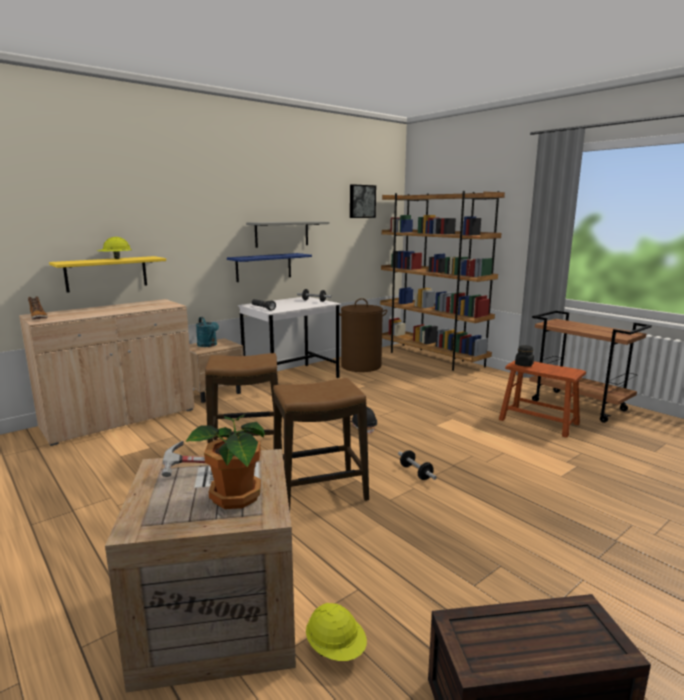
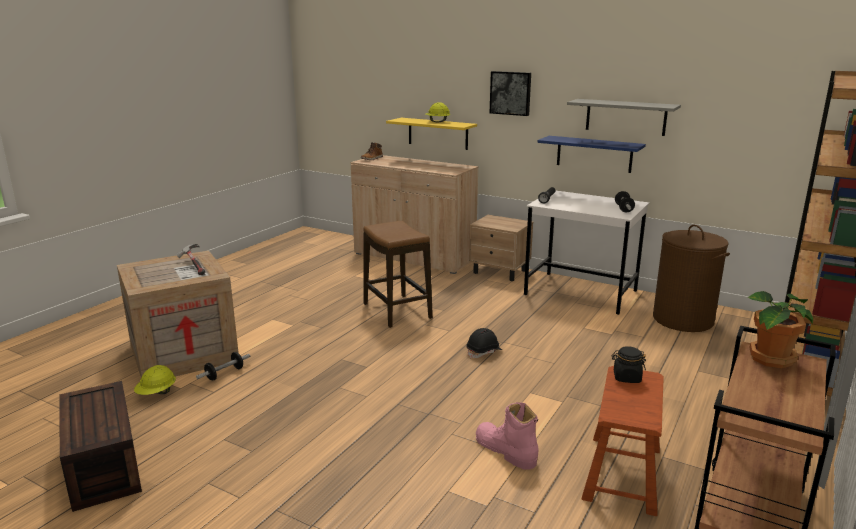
camera: 70 degrees right, 5 degrees up
potted plant [185,414,265,509] -> potted plant moved to [747,291,813,369]
turquoise watering can [196,317,219,347] -> none
stool [273,378,369,510] -> none
picture [350,184,376,218] -> picture moved to [490,71,531,116]
dumbbell [398,450,437,480] -> dumbbell moved to [196,352,250,380]
none -> pink boot [476,402,538,470]

